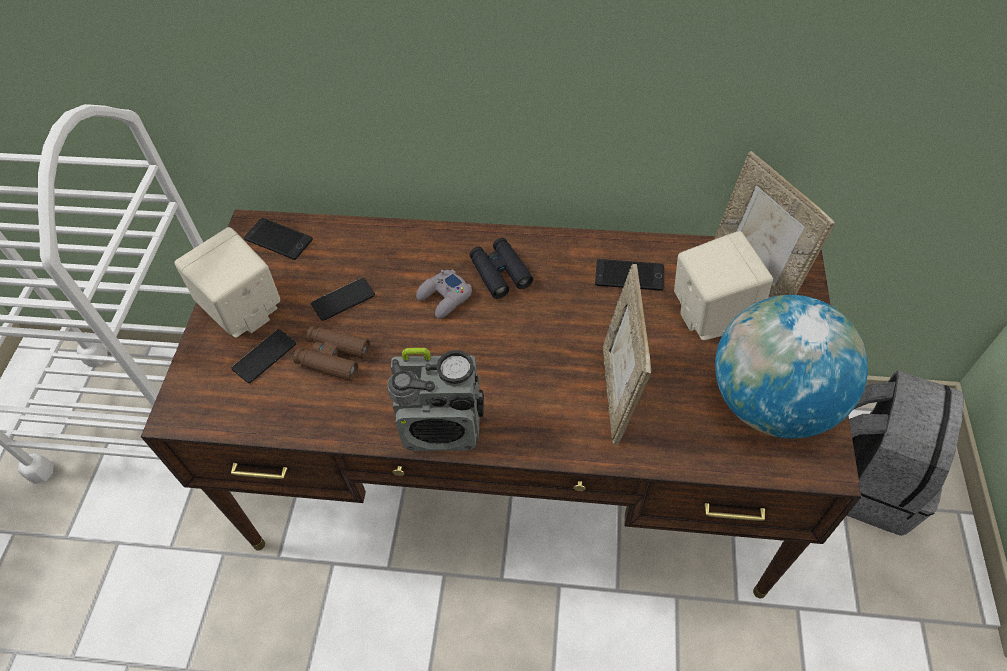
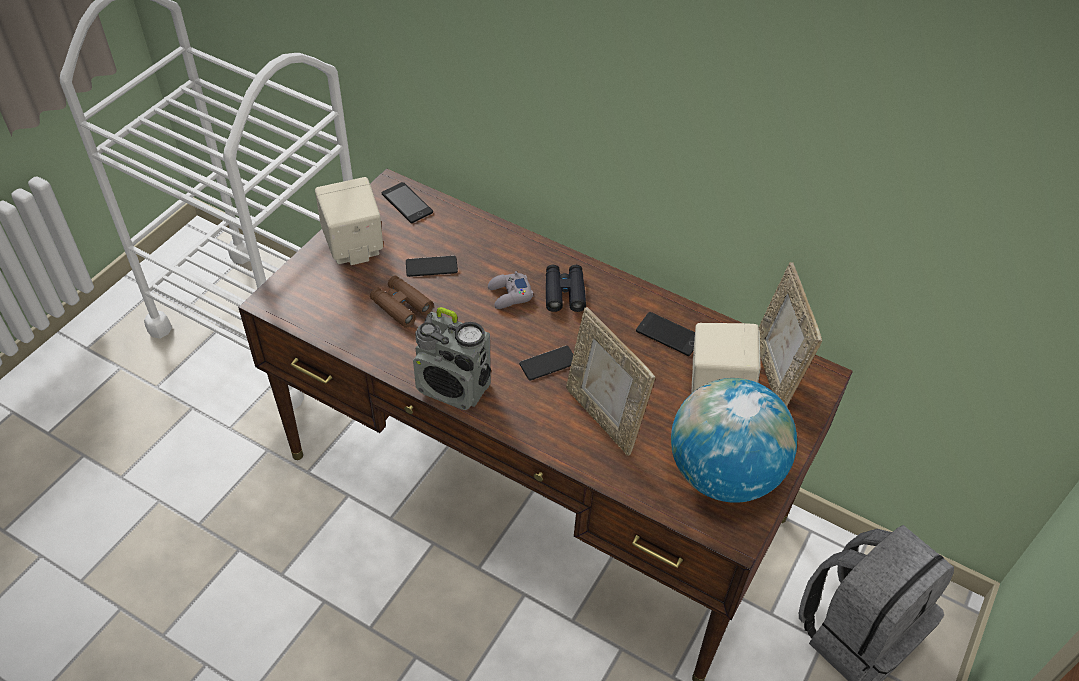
camera: 20 degrees right, 5 degrees down
phone [232,329,296,383] -> phone moved to [519,346,573,380]
picture frame [603,264,651,445] -> picture frame turned 60 degrees counterclockwise [566,307,655,456]

